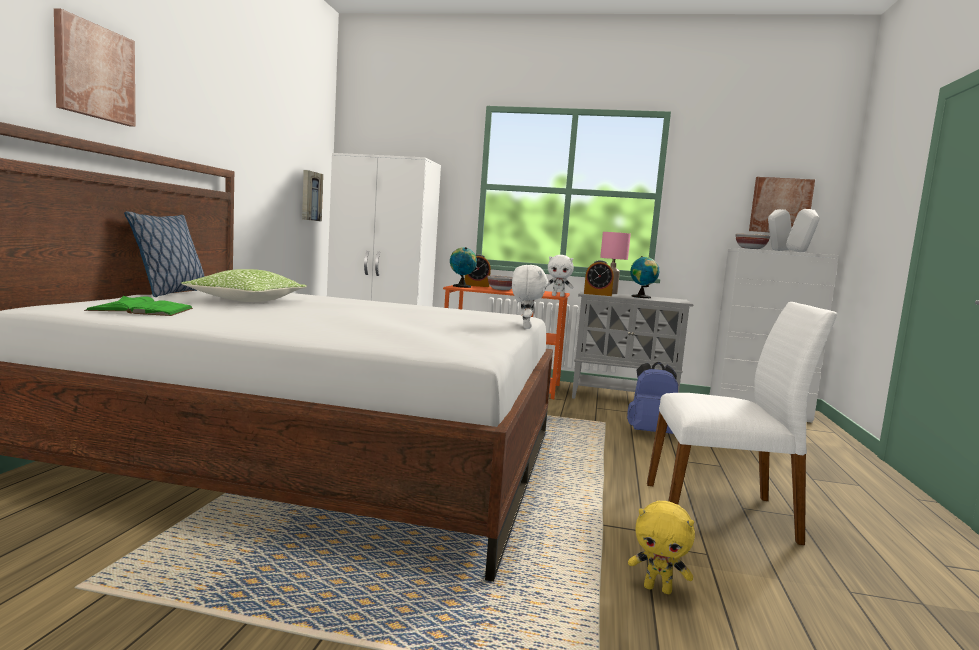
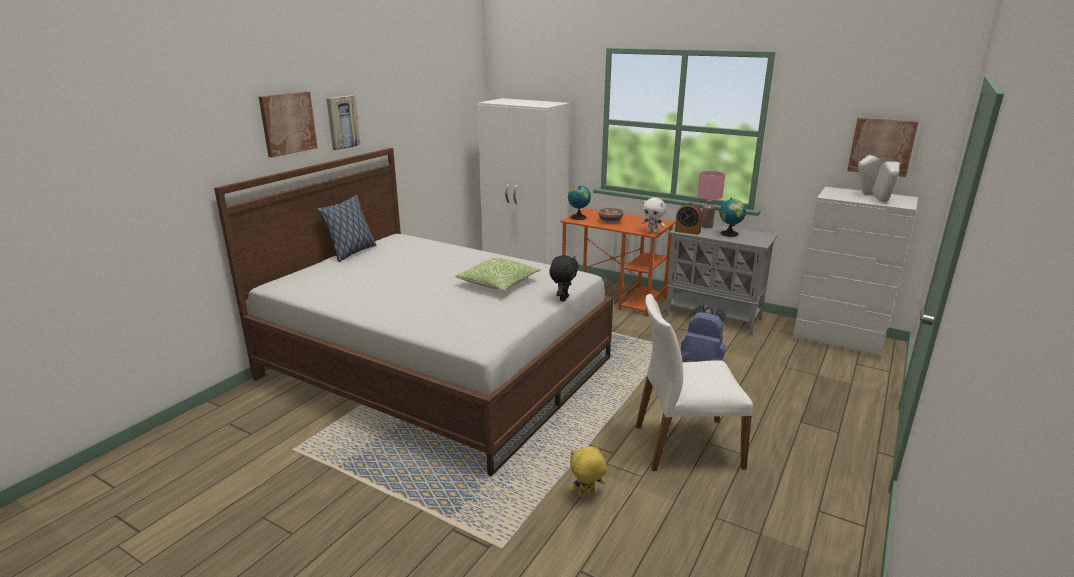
camera: 20 degrees right, 15 degrees up
green book [84,295,193,316] -> none
pillow [181,269,307,302] -> pillow moved to [455,258,540,291]
picture [302,170,323,221] -> picture moved to [326,95,361,150]
alarm clock [465,254,491,287] -> none
white plush toy [512,265,548,329] -> black plush toy [549,255,579,302]
yellow plush toy [628,501,695,594] -> yellow plush toy turned 120 degrees clockwise [569,445,607,497]
white chair [647,302,837,545] -> white chair turned 150 degrees clockwise [636,294,753,471]
bowl [736,234,770,249] -> none

